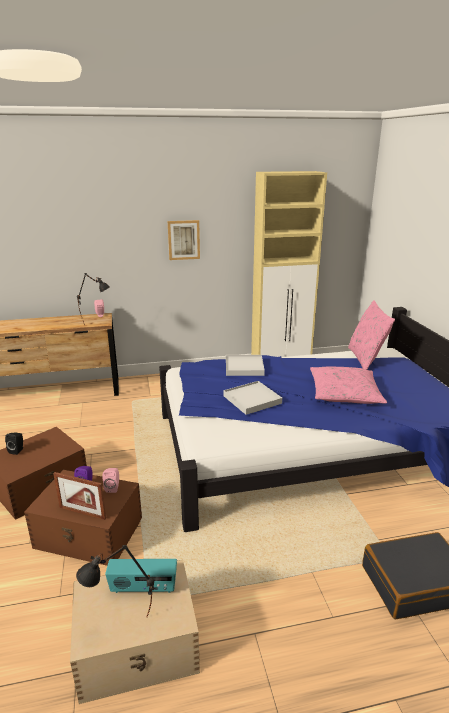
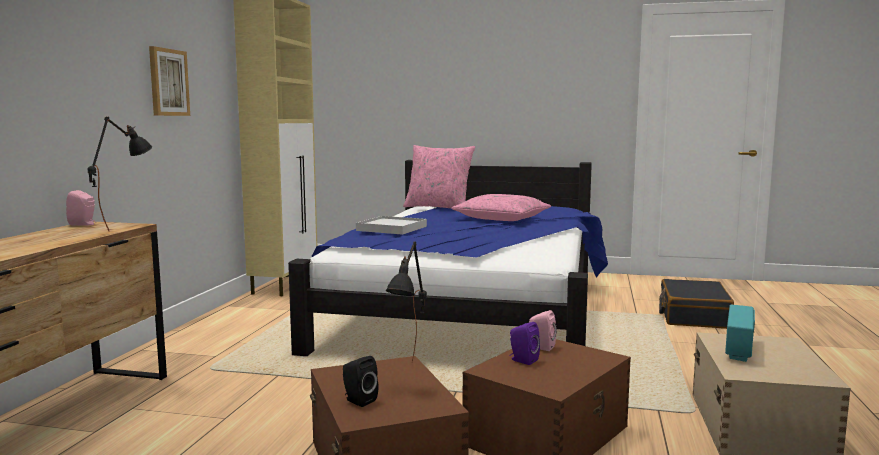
camera: 65 degrees left, 15 degrees down
picture frame [53,472,106,520] -> none
black table lamp [76,545,154,618] -> black table lamp moved to [386,241,427,362]
white tray [223,381,282,415] -> none

